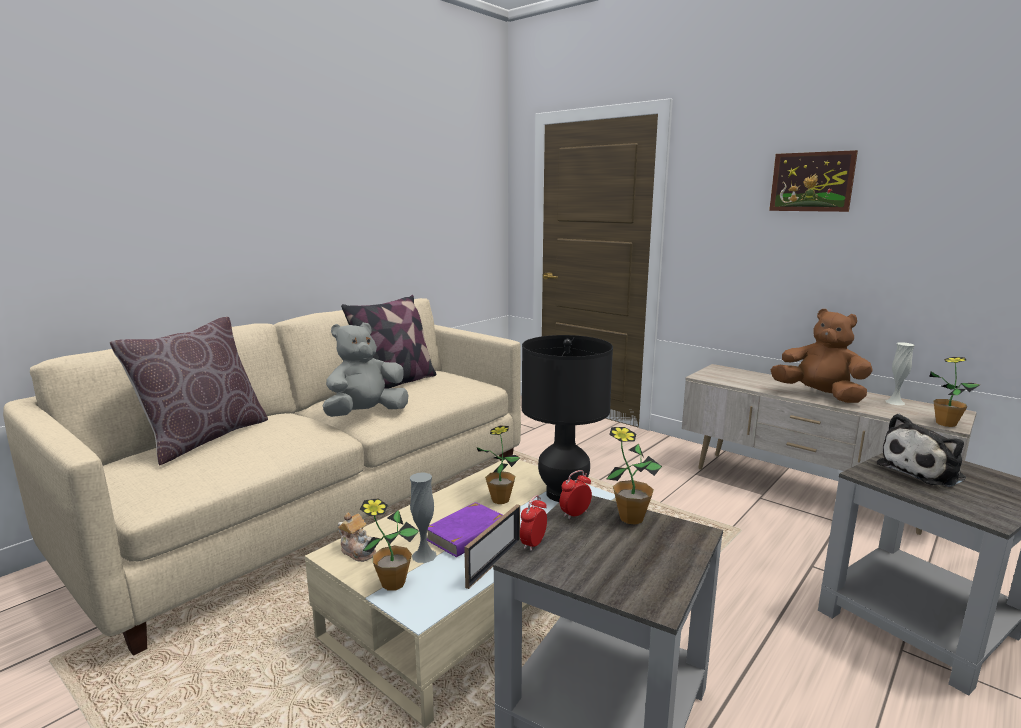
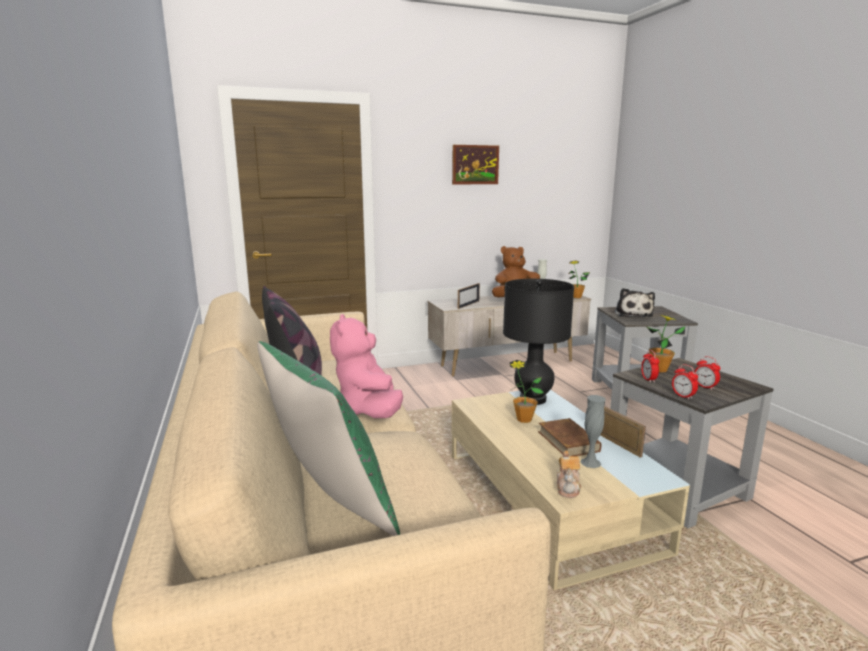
camera: 60 degrees left, 0 degrees up
brown pillow [110,317,268,466] -> green pillow [257,341,400,536]
grey plush toy [323,323,408,417] -> pink plush toy [330,314,403,418]
teapot [338,512,376,562] -> teapot turned 120 degrees clockwise [557,450,581,498]
potted plant [360,498,419,591] -> none
purple book [427,502,503,557] -> brown book [538,418,601,456]
none -> picture frame [458,283,480,309]
none -> alarm clock [694,356,721,390]

